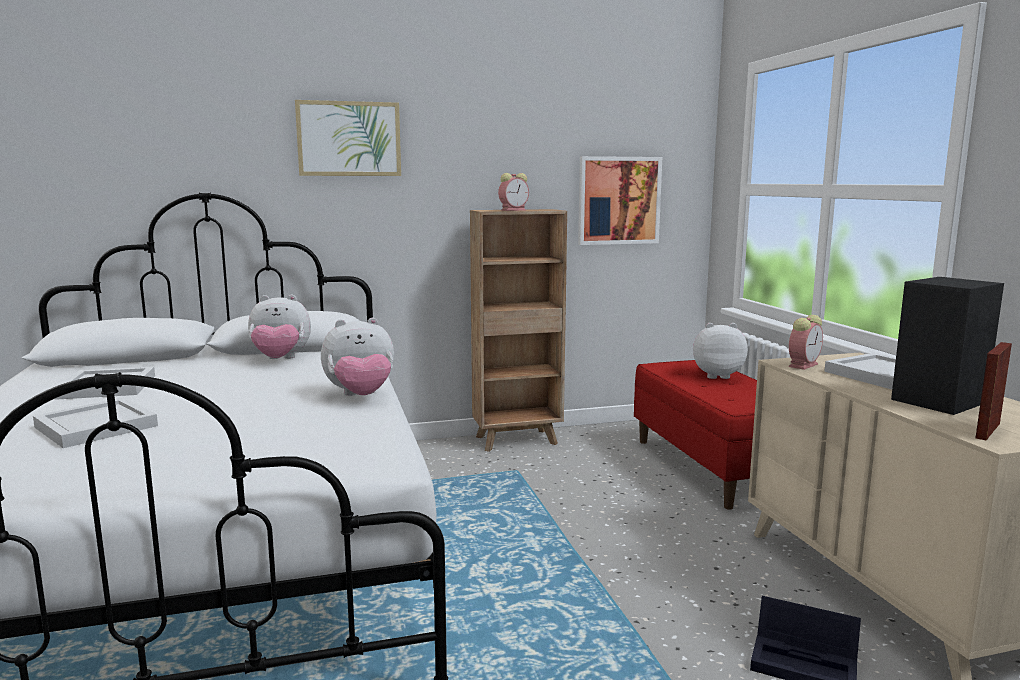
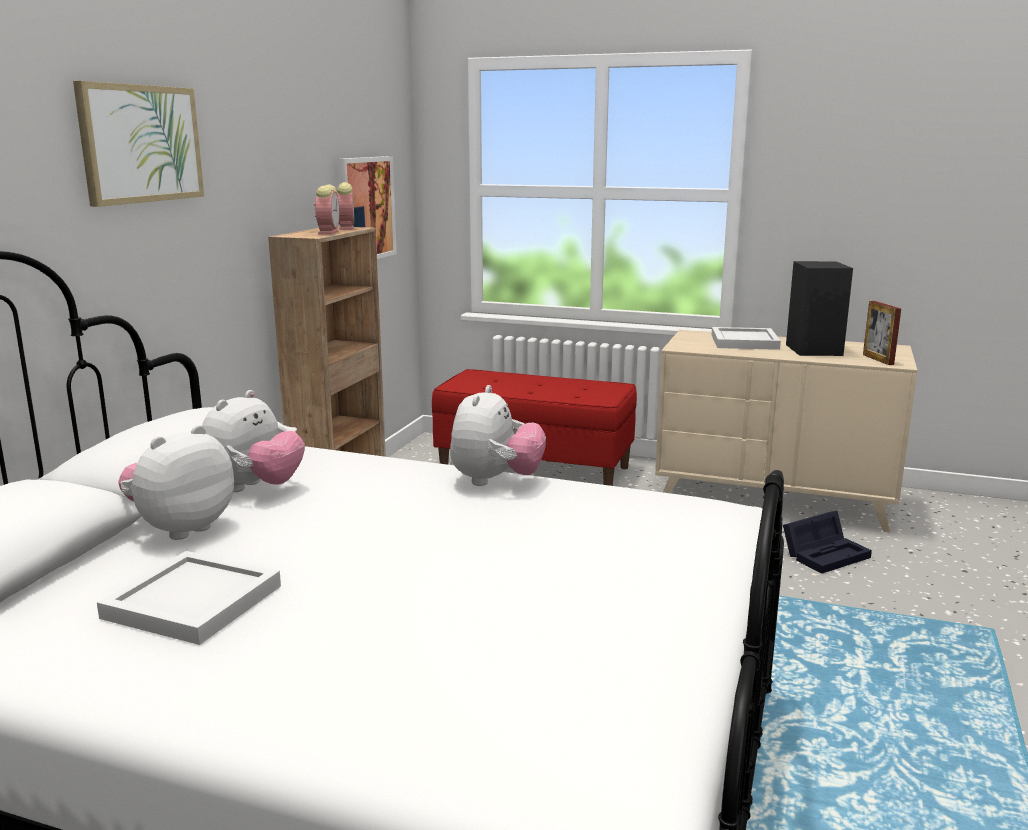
camera: 55 degrees left, 5 degrees up
white tray [33,397,158,448] -> none
plush toy [693,323,748,379] -> plush toy moved to [118,425,234,540]
alarm clock [789,315,823,370] -> alarm clock moved to [337,182,355,230]

